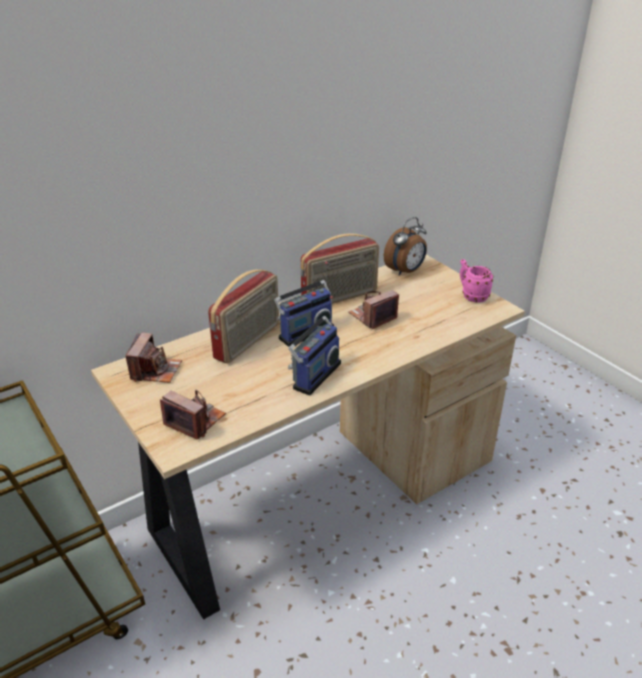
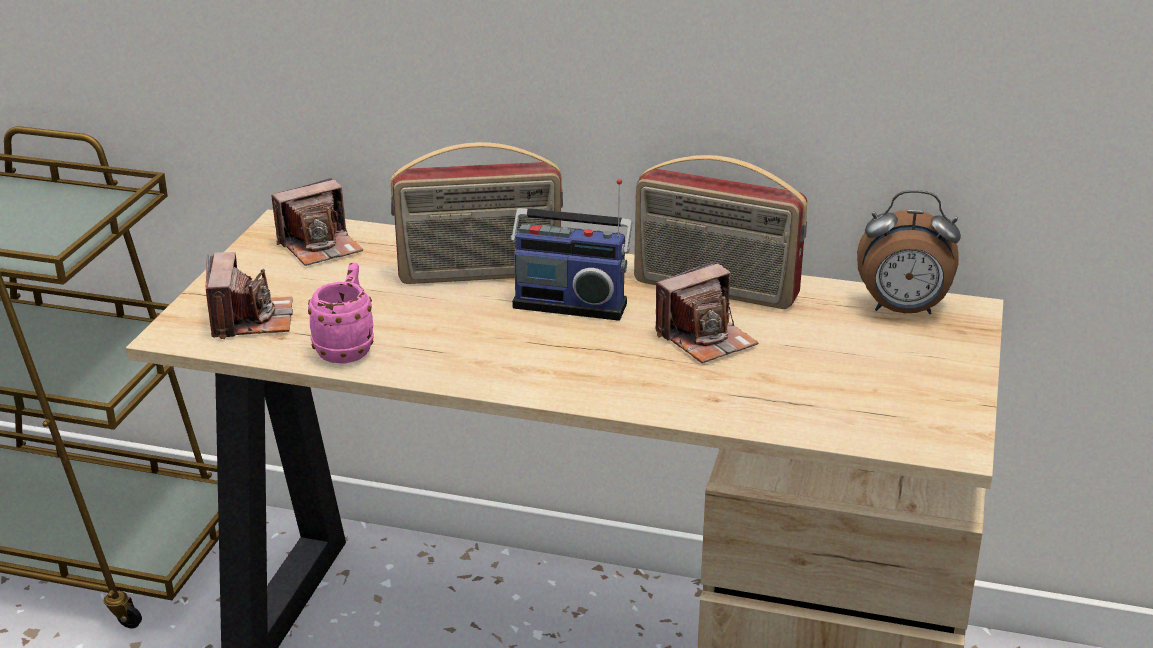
camera: 50 degrees right, 5 degrees down
radio [288,296,341,396] -> none
camera [348,290,399,329] -> camera turned 135 degrees clockwise [655,261,759,363]
pink mug [460,259,494,303] -> pink mug moved to [308,262,374,363]

